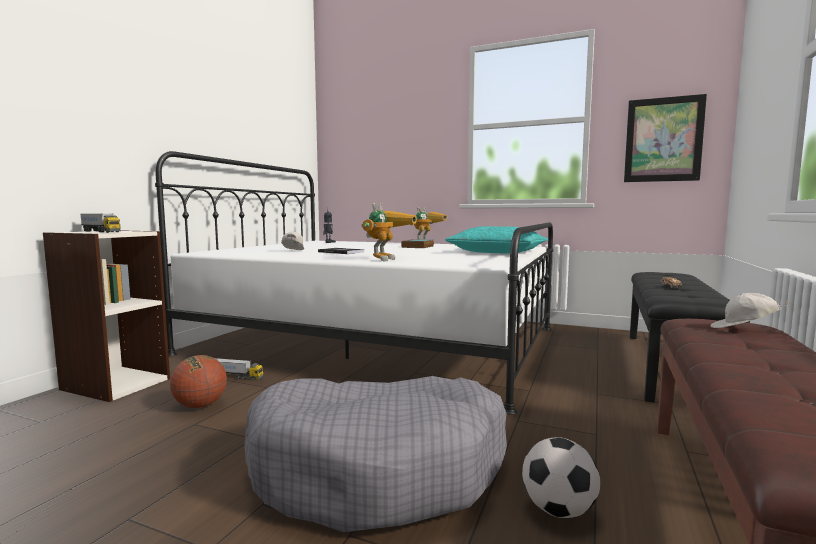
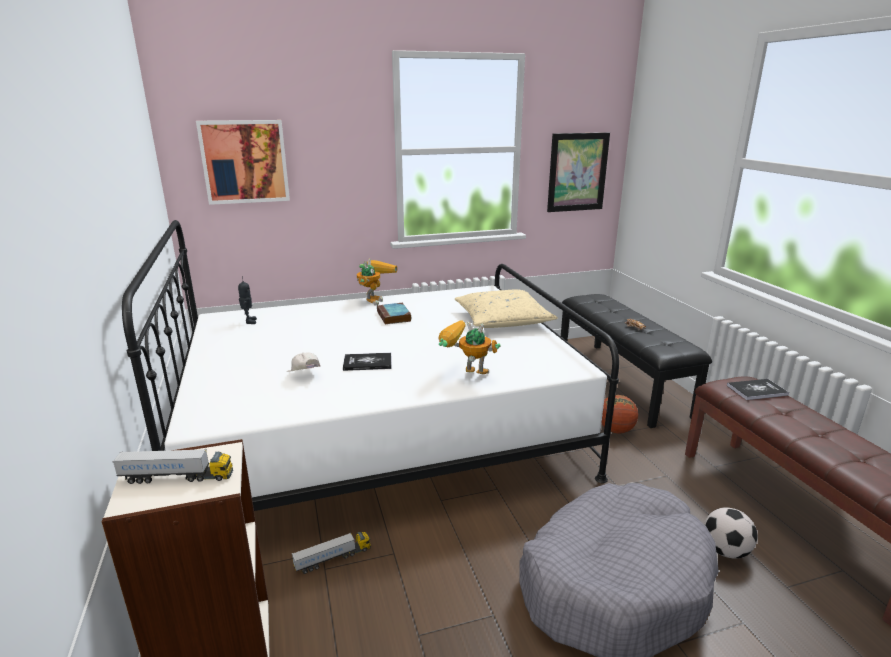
camera: 40 degrees left, 15 degrees up
basketball [170,355,227,408] -> basketball moved to [601,395,638,433]
toy robot [361,203,417,262] -> toy robot turned 60 degrees counterclockwise [438,320,501,374]
turquoise pillow [445,226,548,254] -> beige pillow [455,290,558,328]
white cap [710,293,789,328] -> book [727,379,789,400]
none -> picture [196,120,290,205]

